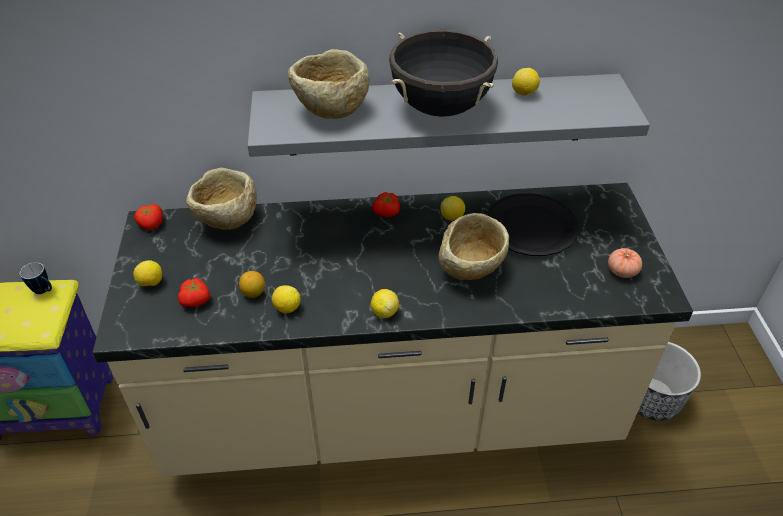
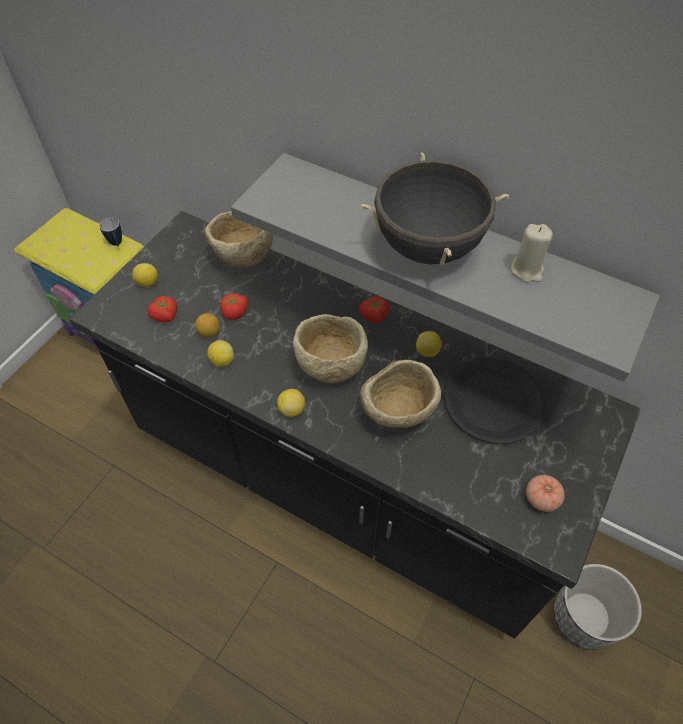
camera: 35 degrees right, 10 degrees up
beige counter [92,183,693,477] -> black counter [69,211,641,639]
tomato [134,204,163,230] -> tomato moved to [220,293,248,320]
beige bowl [288,49,370,119] -> beige bowl moved to [293,314,368,383]
lemon [512,68,540,95] -> beige candle [511,224,553,282]

